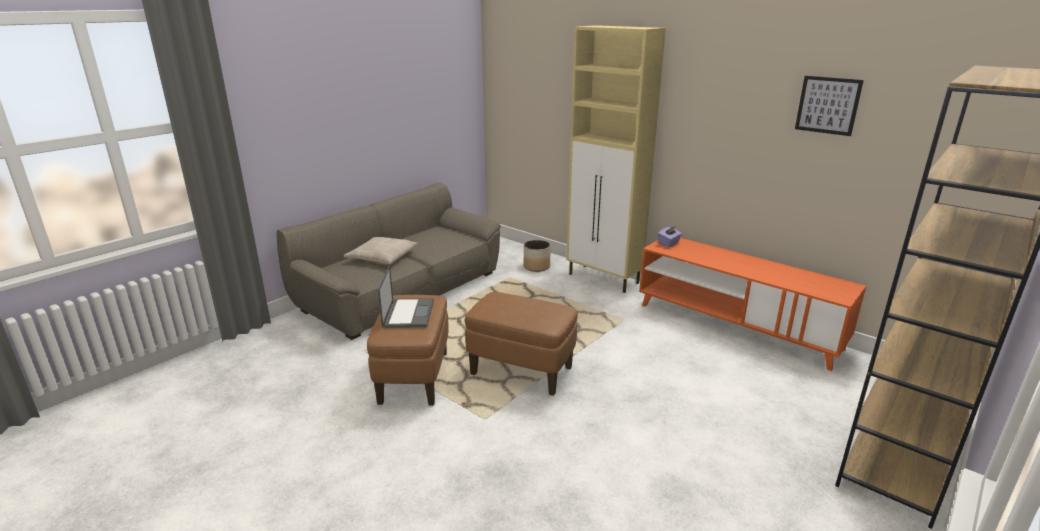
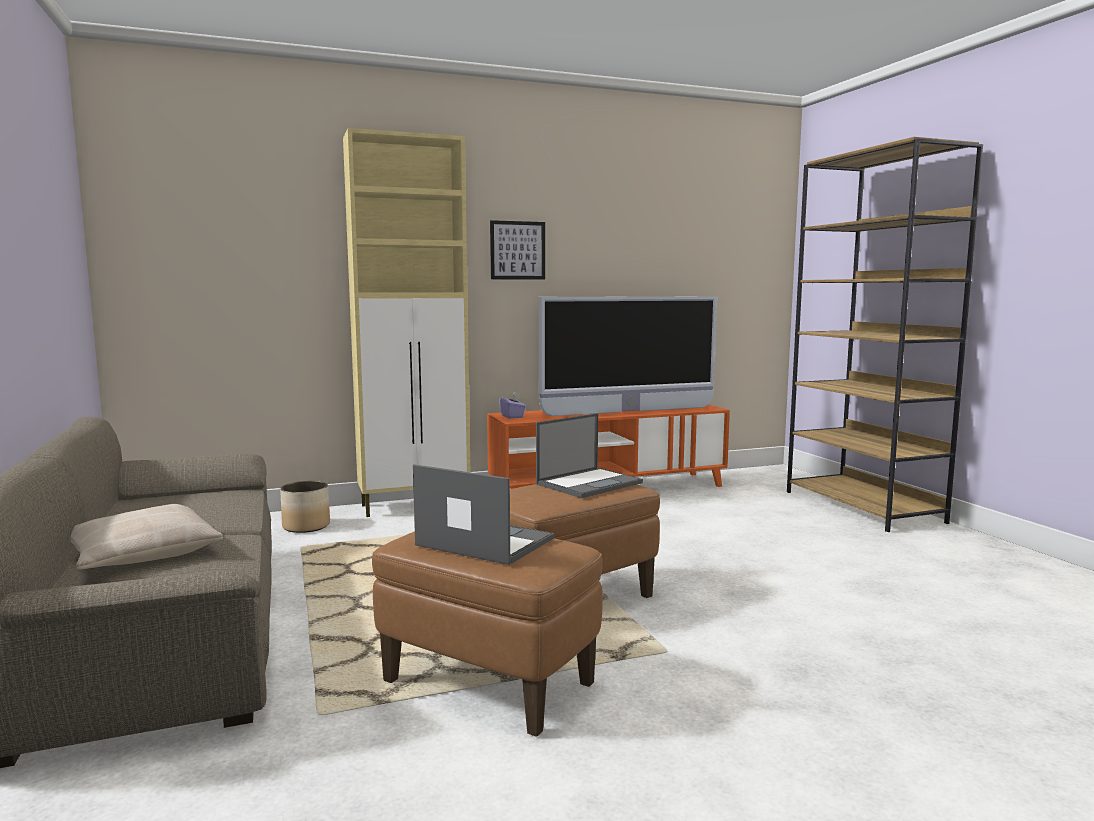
camera: 60 degrees left, 15 degrees down
picture [795,76,864,136] -> picture moved to [490,220,545,280]
none -> laptop [536,413,643,498]
none -> television [539,296,717,416]

